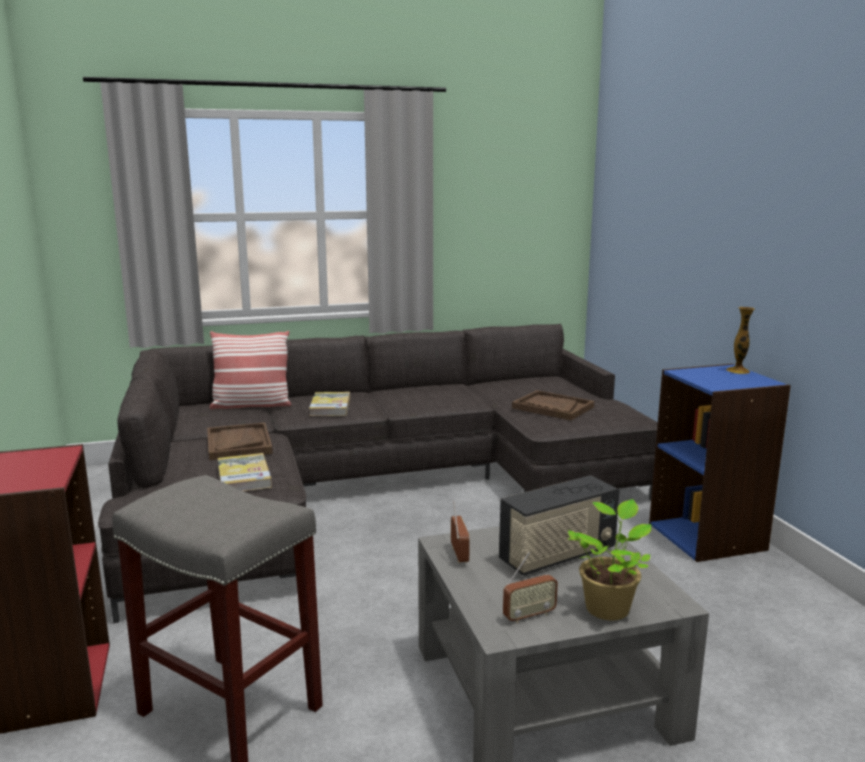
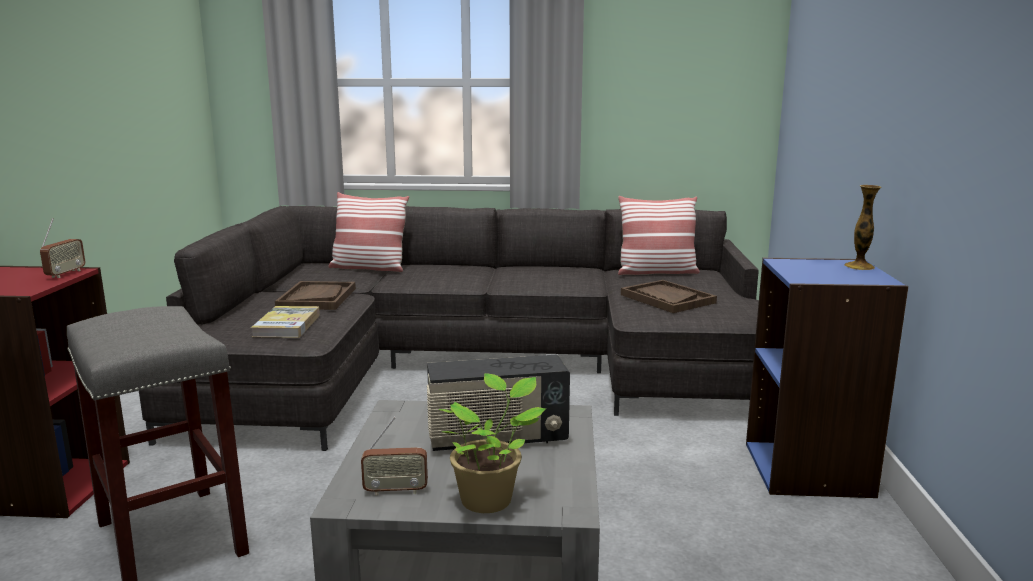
camera: 20 degrees right, 0 degrees up
book [309,392,350,416] -> none
radio [451,501,470,563] -> radio moved to [40,218,86,278]
none -> pillow [618,196,700,275]

